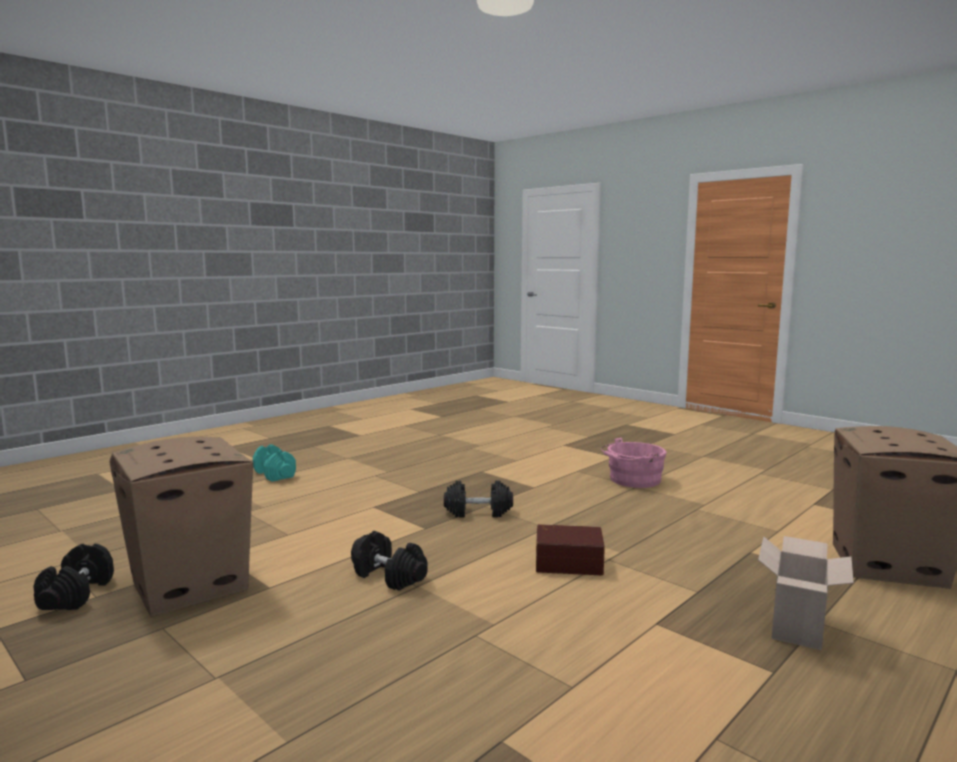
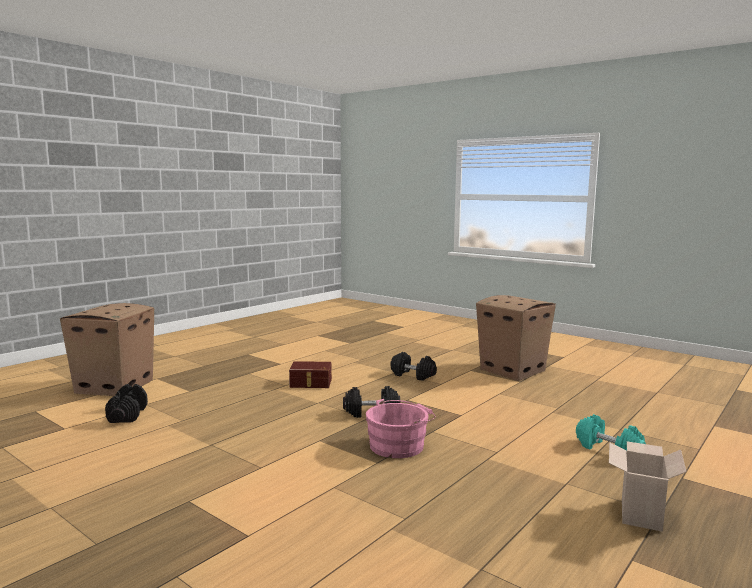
camera: 175 degrees right, 0 degrees up
black dumbbell [33,544,114,610] -> black dumbbell moved to [105,384,148,423]
pink bucket [601,438,666,488] -> pink bucket moved to [366,399,436,458]
cardboard box [758,536,854,650] -> cardboard box moved to [609,441,686,532]

